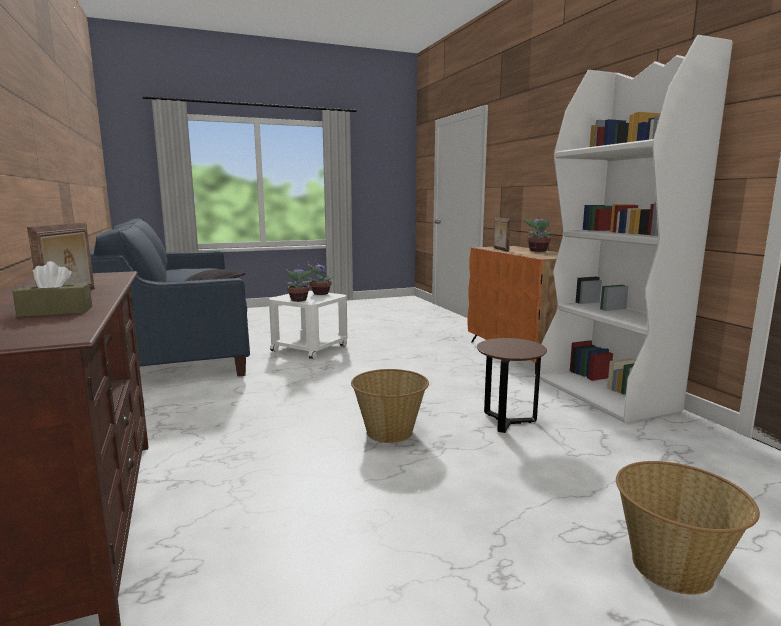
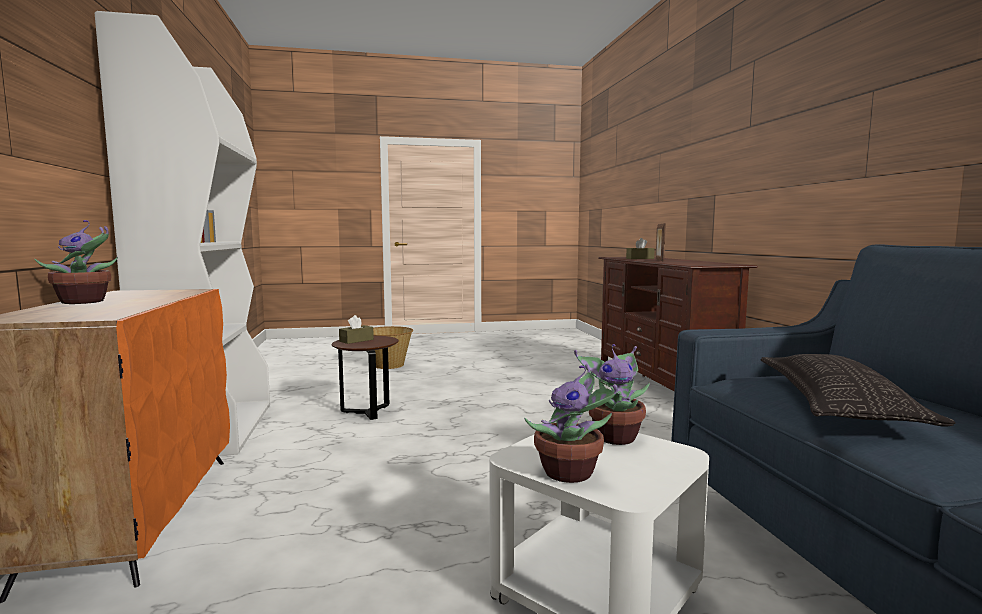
camera: 170 degrees left, 5 degrees down
basket [351,369,429,443] -> none
picture frame [494,217,511,252] -> none
none -> brown tissue box [339,315,374,344]

